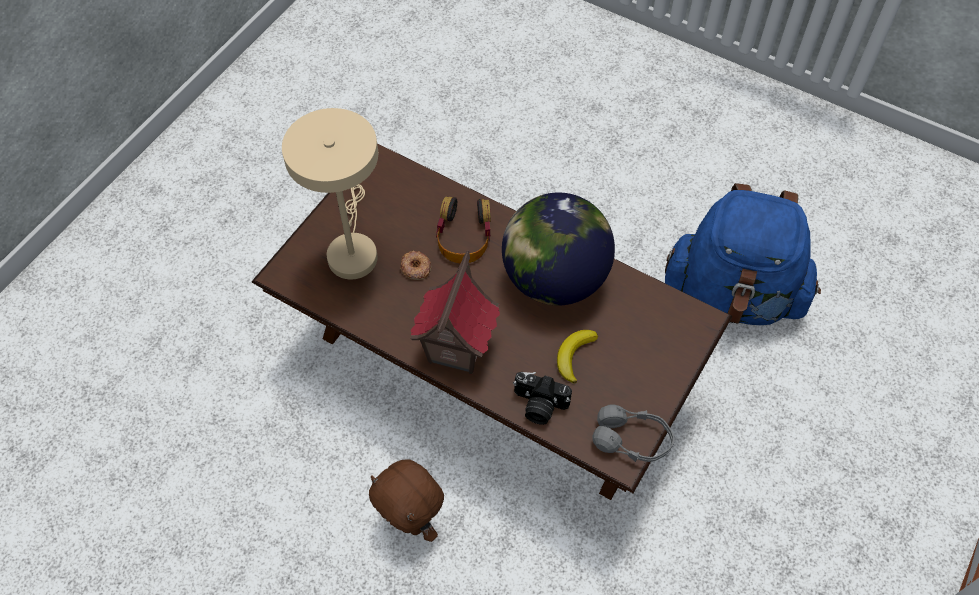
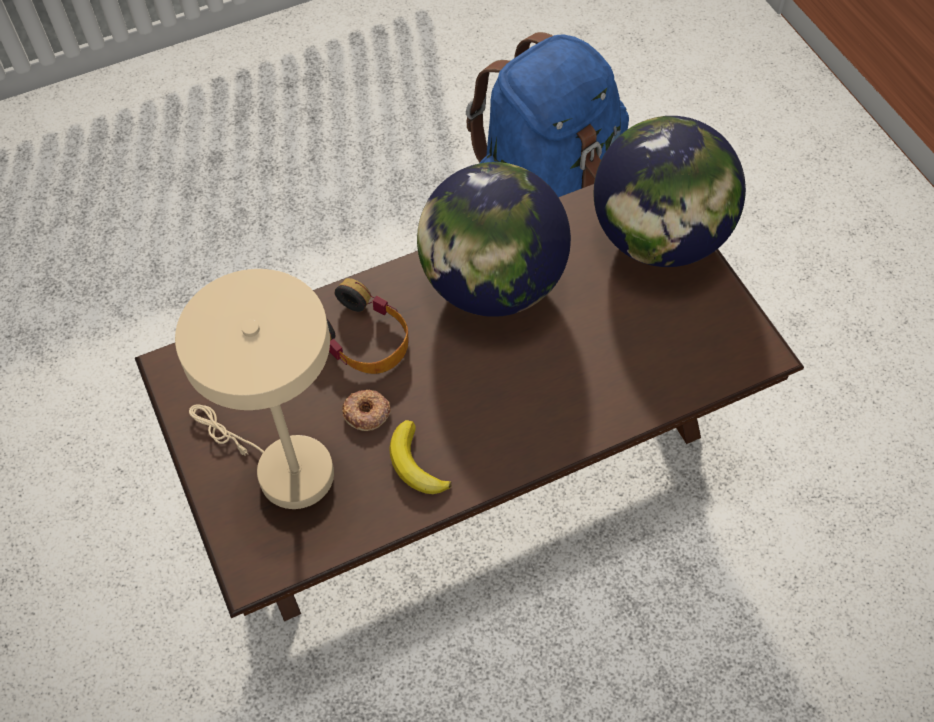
camera: 55 degrees left, 0 degrees up
brown plush toy [369,459,444,542] -> none
toy house [410,251,500,374] -> none
camera [513,372,572,425] -> none
banana [557,330,598,383] -> banana moved to [389,420,452,494]
grey headphones [592,404,675,462] -> none
none -> globe [594,116,746,267]

